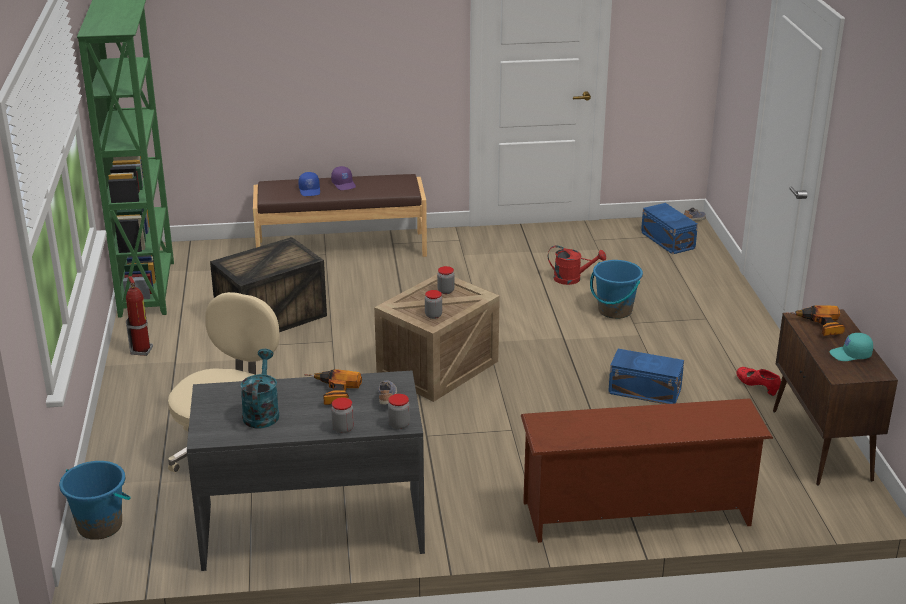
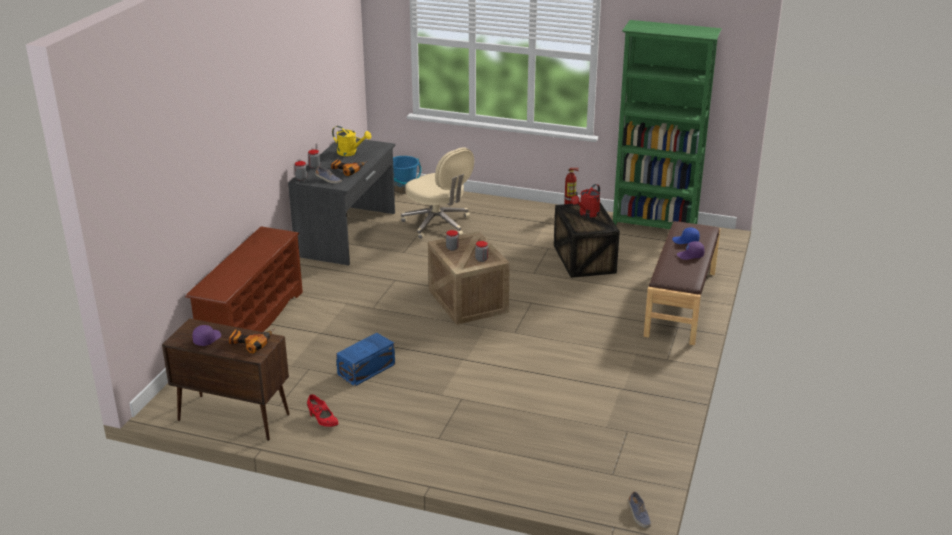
camera: 115 degrees right, 0 degrees up
turquoise watering can [240,349,279,429] -> yellow watering can [332,126,372,156]
red watering can [548,245,606,285] -> red watering can moved to [571,184,600,217]
blue bucket [590,260,643,319] -> none
blue storage box [641,203,698,255] -> none
red shoe [736,367,781,396] -> red shoe turned 60 degrees clockwise [307,394,339,427]
turquoise cap [830,333,873,361] -> purple cap [192,325,221,346]

